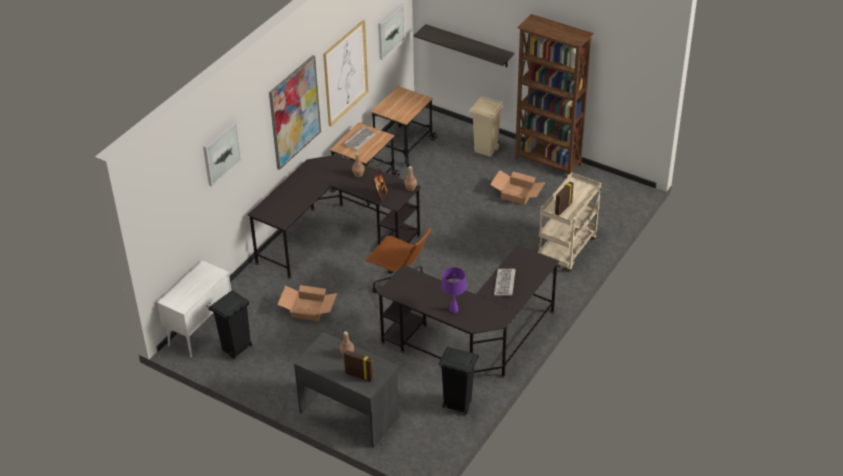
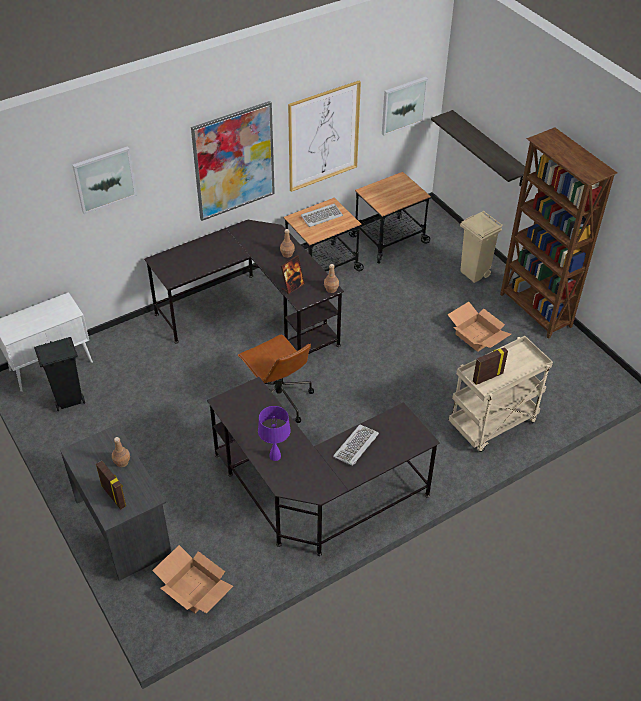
camera: 25 degrees right, 5 degrees up
cardboard box [277,285,337,321] -> cardboard box moved to [152,545,233,614]
black trash can [439,347,479,414] -> none

